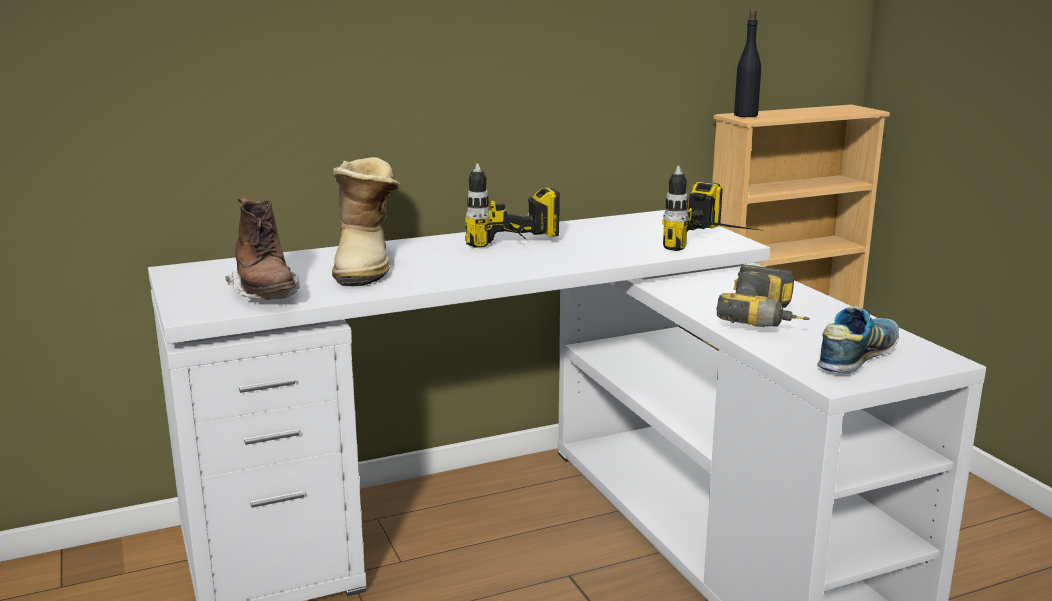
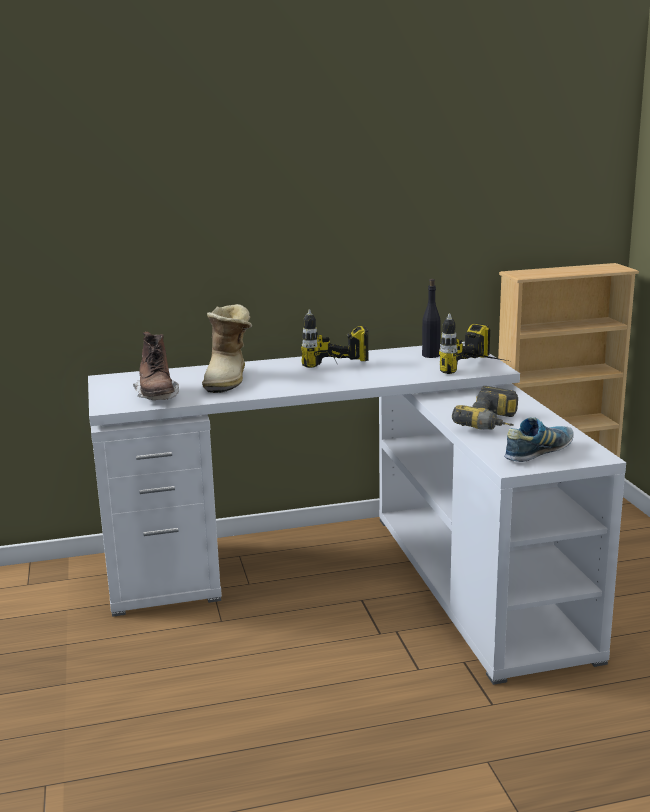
camera: 10 degrees right, 0 degrees up
black bottle [734,10,761,117] -> black bottle moved to [422,279,441,358]

